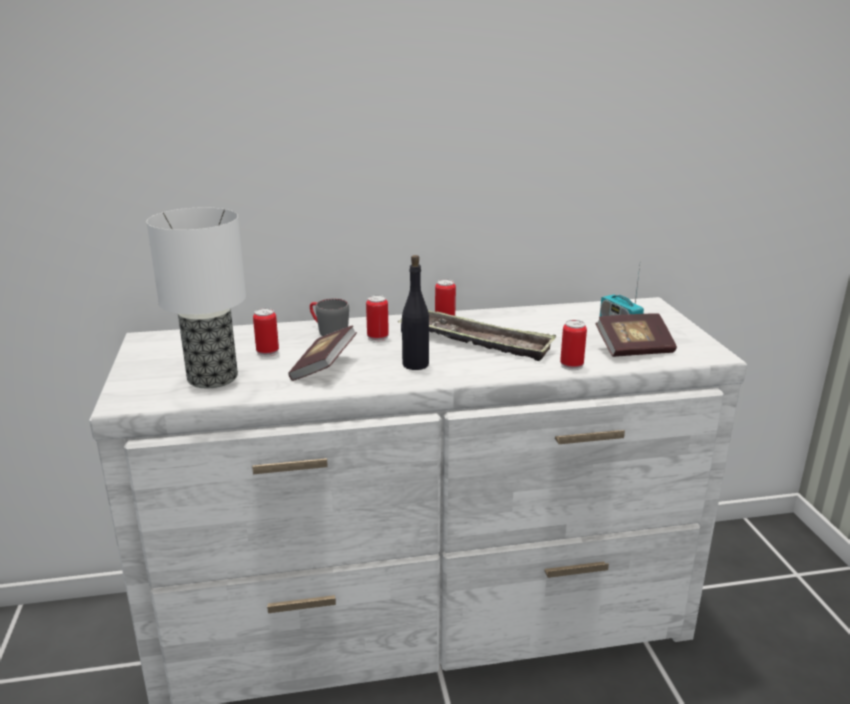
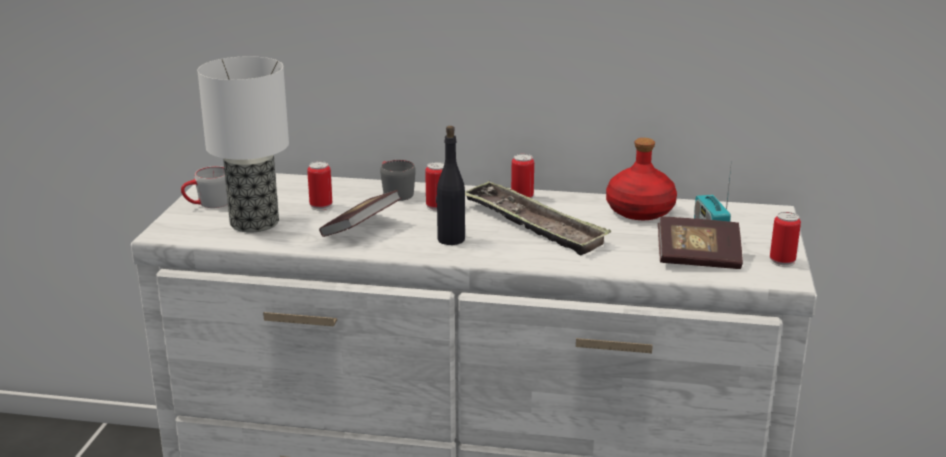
camera: 20 degrees right, 0 degrees up
can [560,320,587,370] -> can moved to [770,212,801,267]
none -> grey mug [181,166,228,208]
none -> red bottle [606,138,677,220]

